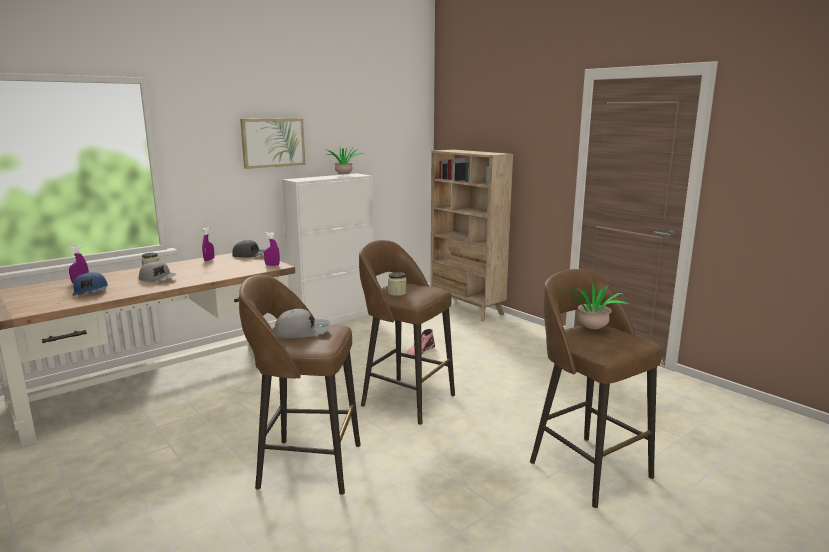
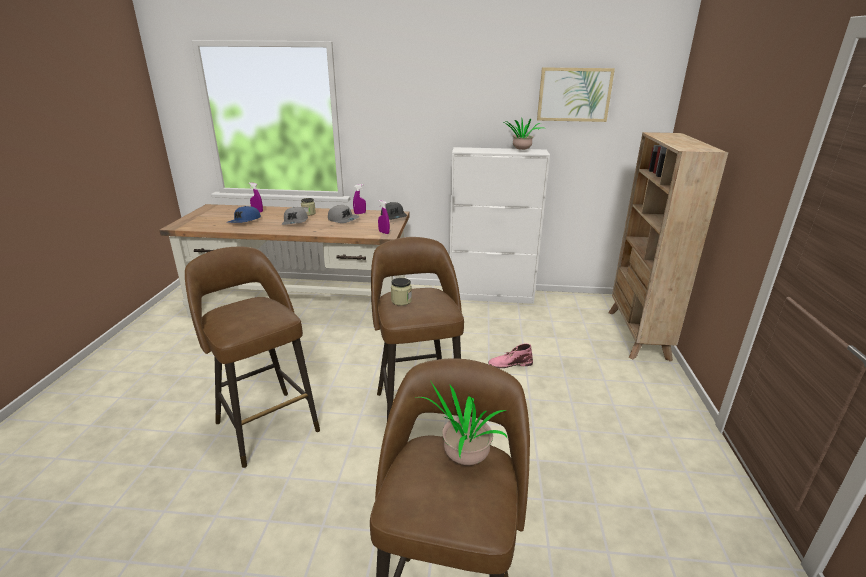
camera: 45 degrees right, 10 degrees up
picture [240,118,305,169] -> picture moved to [537,67,615,122]
grey cap [274,309,330,339] -> grey cap moved to [328,205,360,223]

